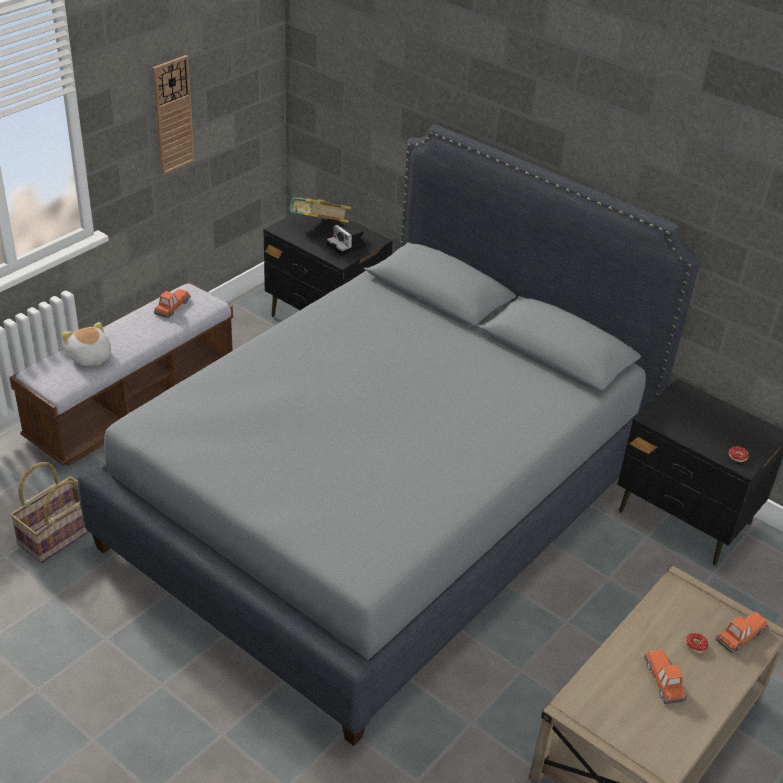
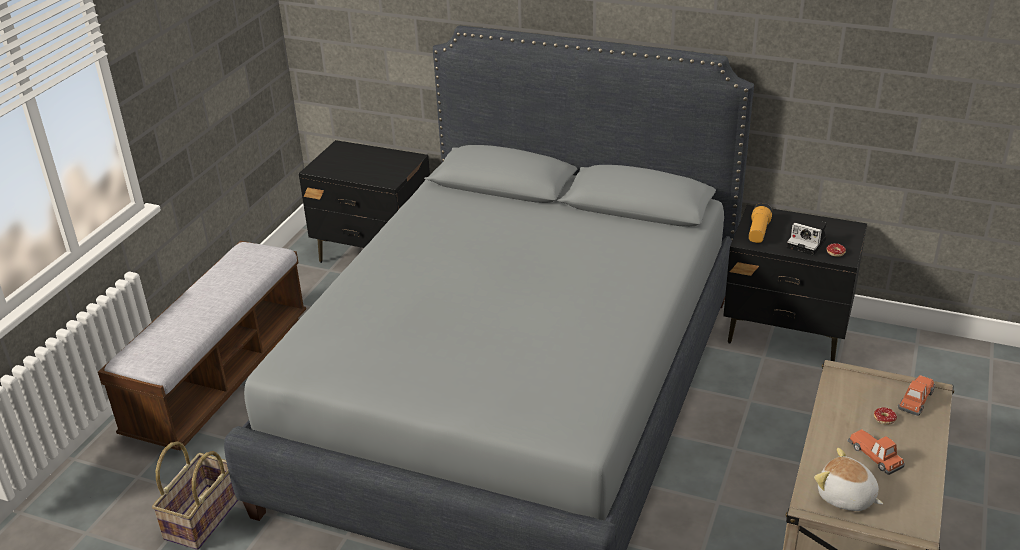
camera: 15 degrees left, 5 degrees down
plush toy [62,322,111,366] -> plush toy moved to [814,448,883,511]
wall clock [153,55,195,175] -> none
toy car [154,289,191,318] -> none
book [288,197,351,223] -> none
camera [327,225,366,256] -> camera moved to [787,222,827,256]
none -> flashlight [749,203,773,243]

